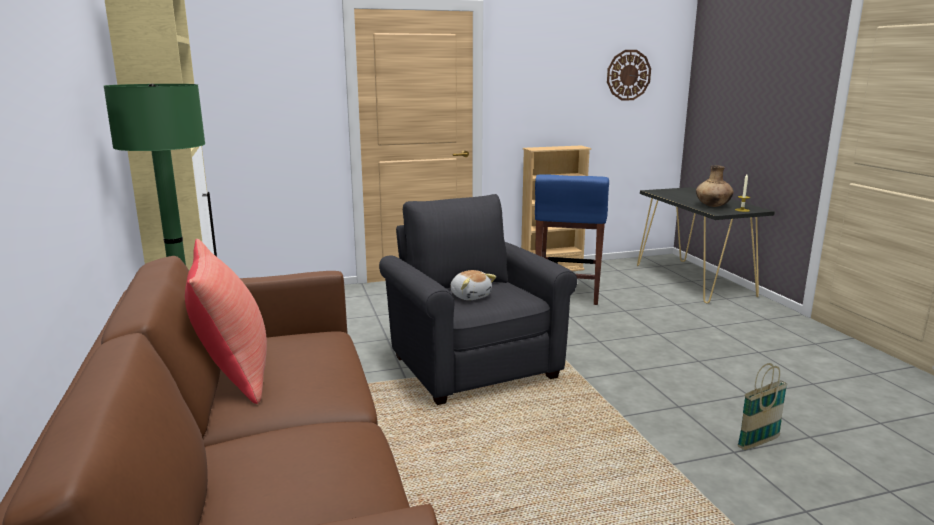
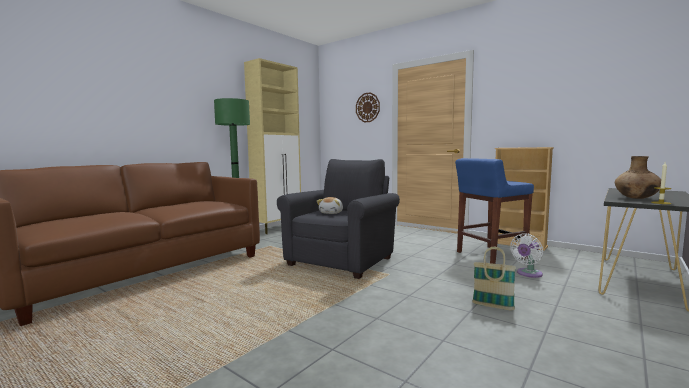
camera: 55 degrees right, 10 degrees down
red pillow [185,239,267,404] -> none
wall clock [607,50,651,101] -> wall clock moved to [356,92,380,123]
basket [738,363,788,450] -> basket moved to [472,247,516,311]
none -> white fan [510,233,543,278]

